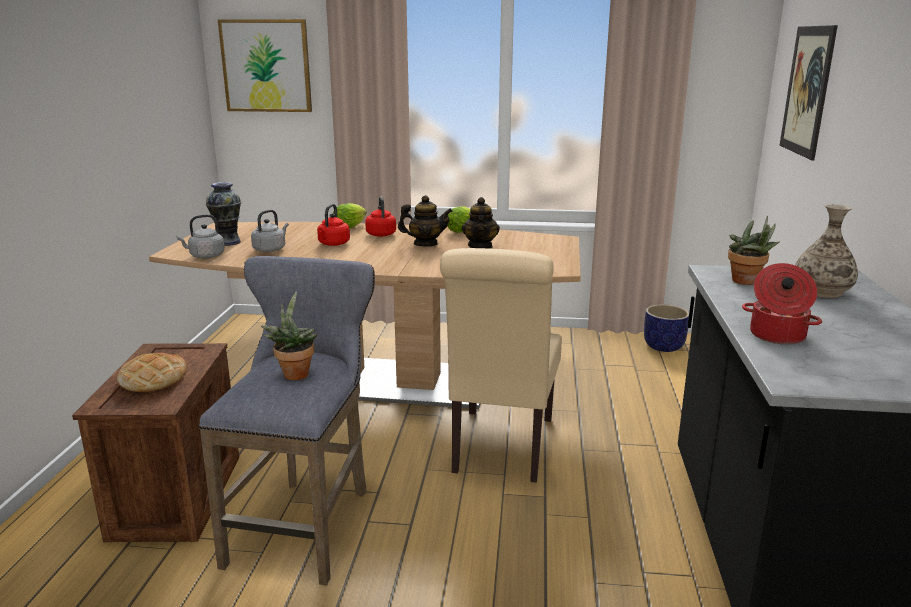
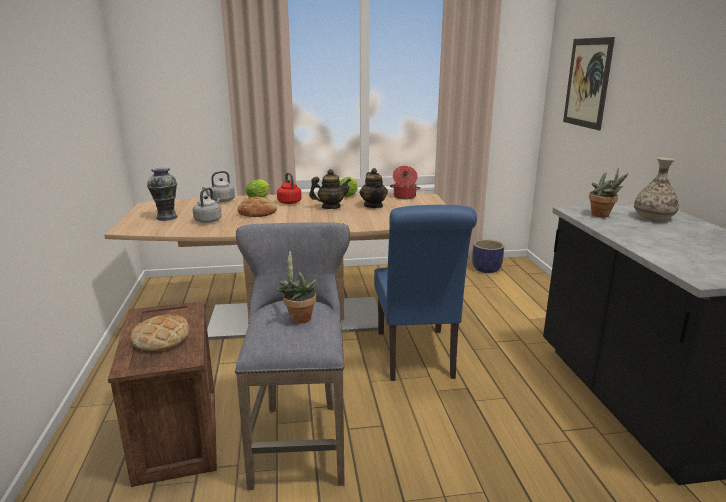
camera: 15 degrees left, 0 degrees up
grey kettle [177,215,225,259] -> grey kettle moved to [202,171,235,202]
picture [218,19,312,112] -> none
red kettle [317,204,350,246] -> bread [237,197,277,217]
beige chair [440,248,562,483] -> blue chair [374,205,477,381]
cooking pot [742,263,822,345] -> cooking pot moved to [390,166,421,199]

